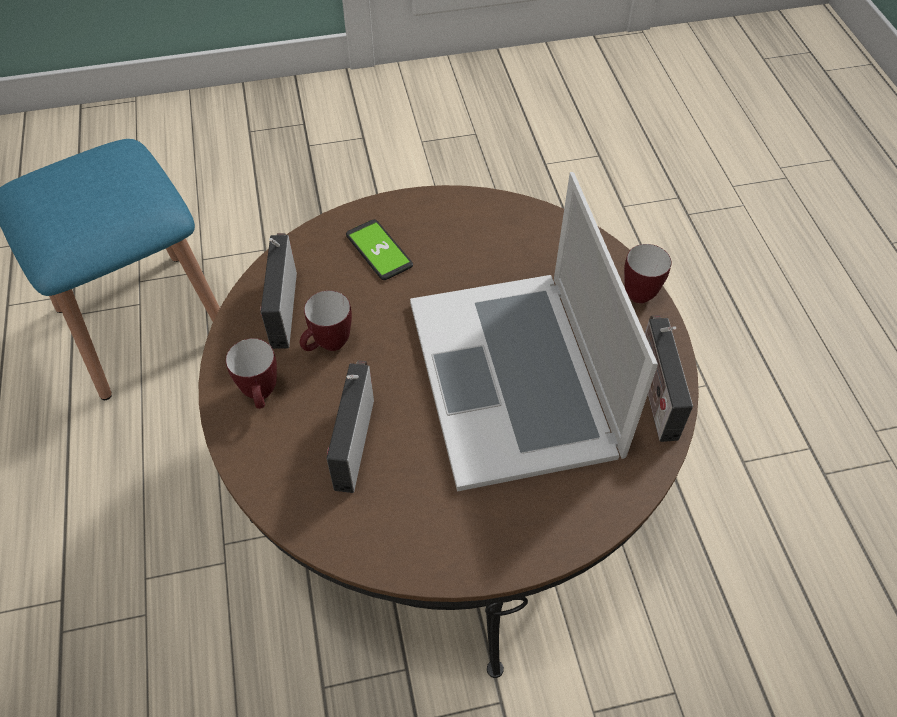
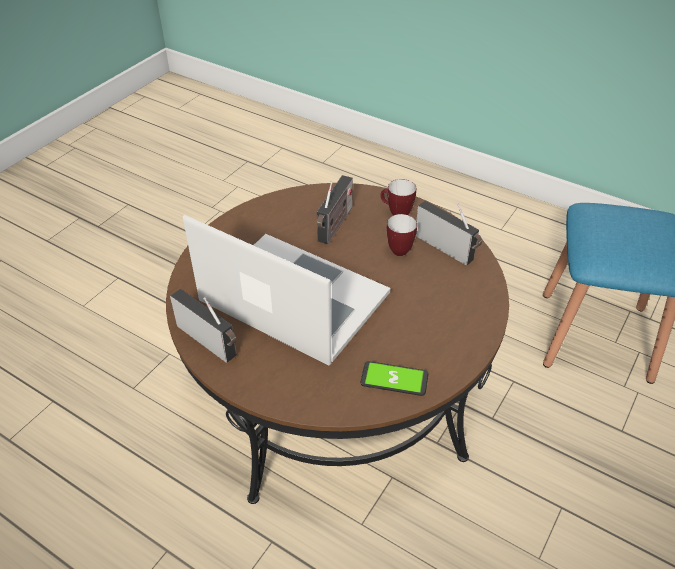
camera: 135 degrees right, 10 degrees down
radio [327,360,374,493] -> radio turned 60 degrees clockwise [317,175,353,244]
phone [346,219,413,280] -> phone moved to [360,361,428,396]
mug [624,244,671,303] -> none

